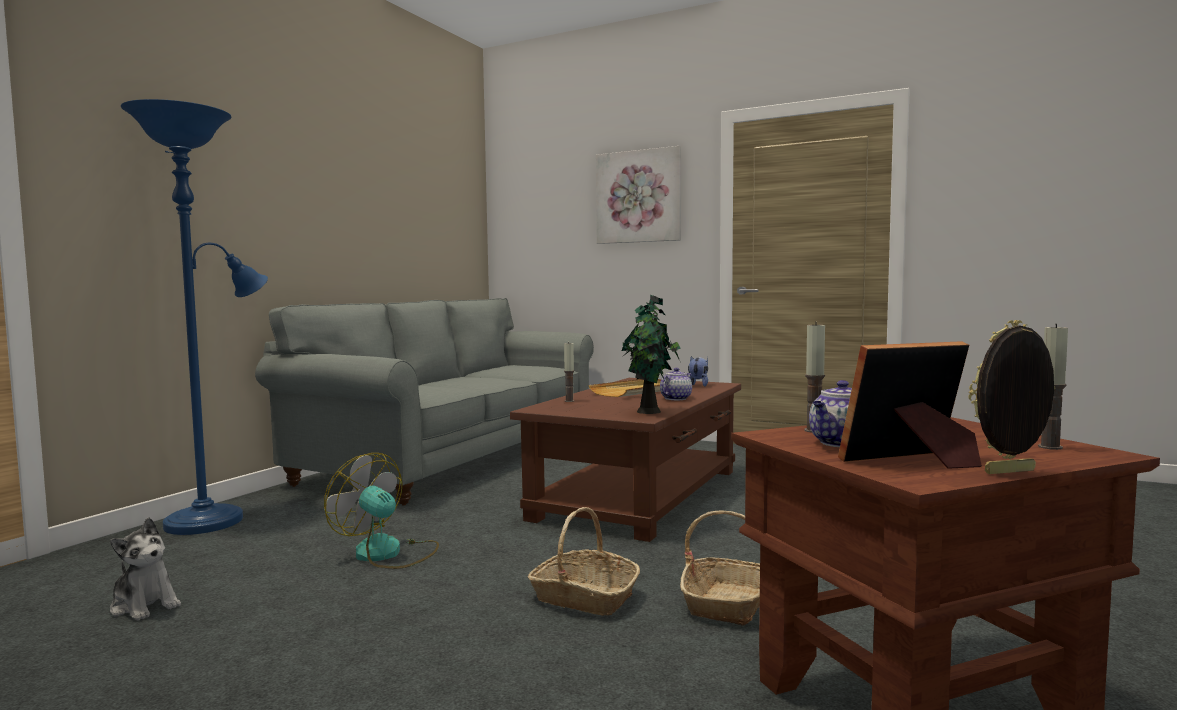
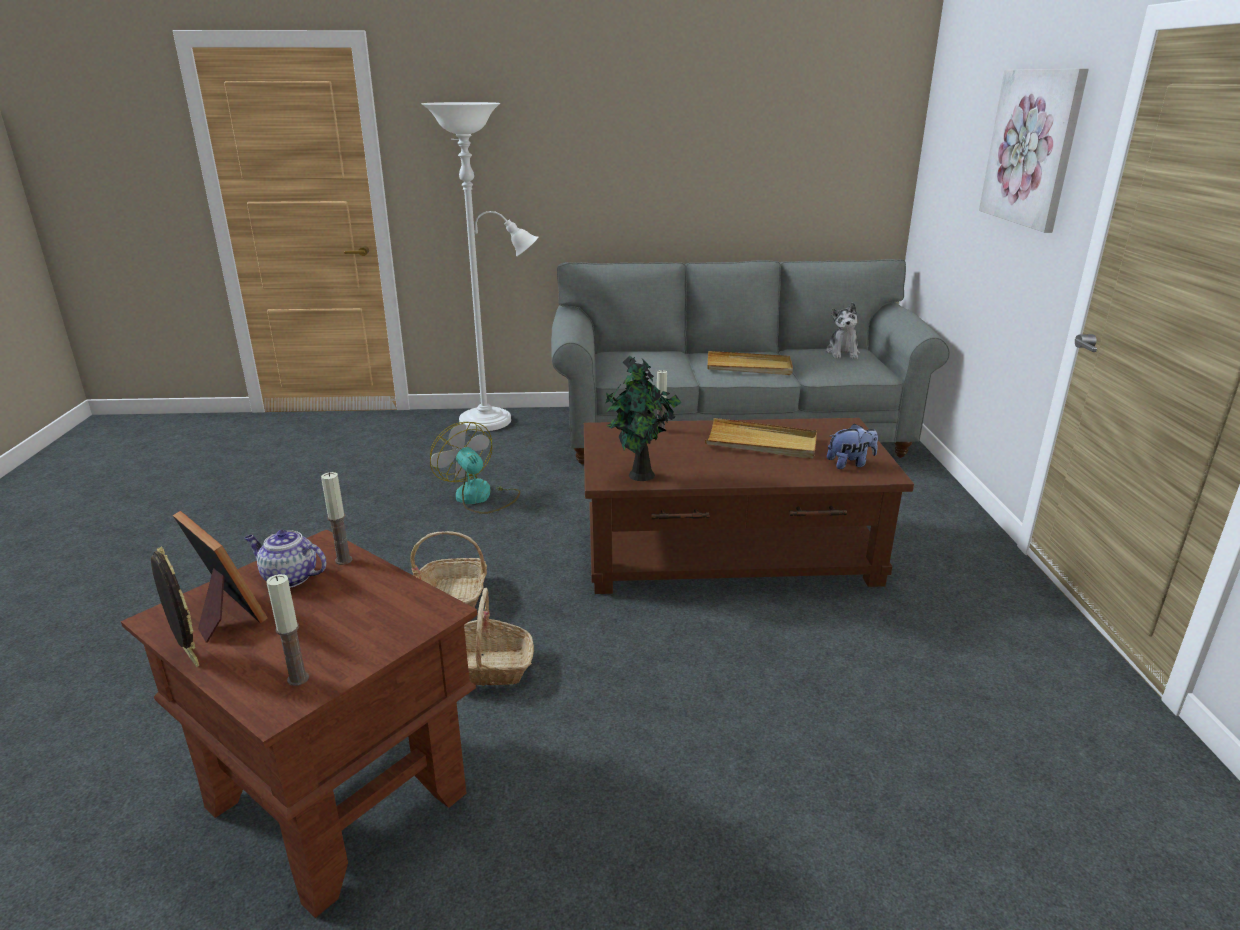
camera: 60 degrees right, 20 degrees up
plush toy [110,517,181,621] -> plush toy moved to [826,302,860,359]
blue floor lamp [121,99,268,535] -> white floor lamp [421,102,538,431]
fan [324,453,439,569] -> fan turned 45 degrees counterclockwise [430,422,520,514]
teapot [660,368,692,400] -> none
none -> beige tray [707,351,793,375]

